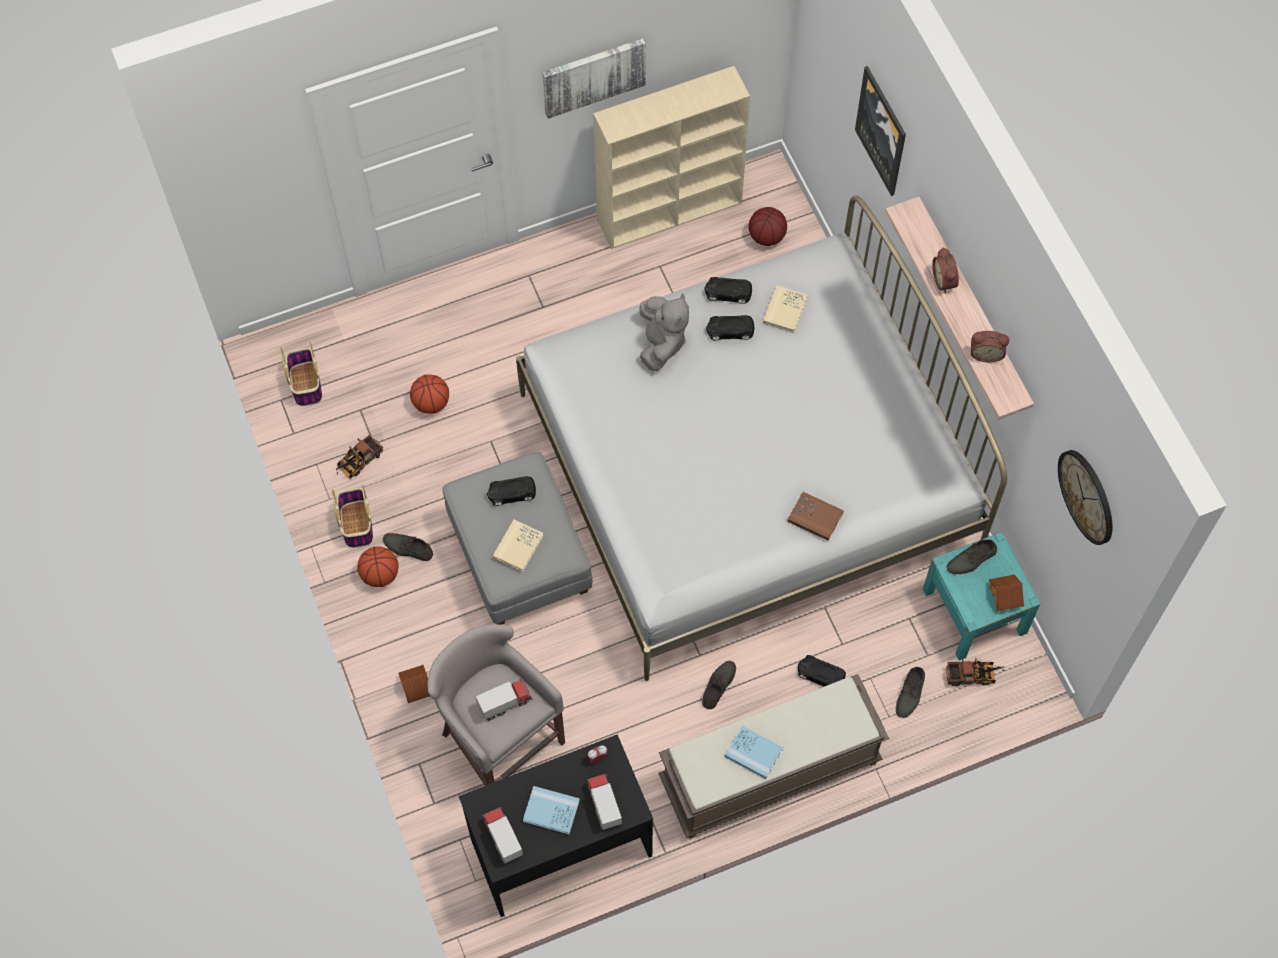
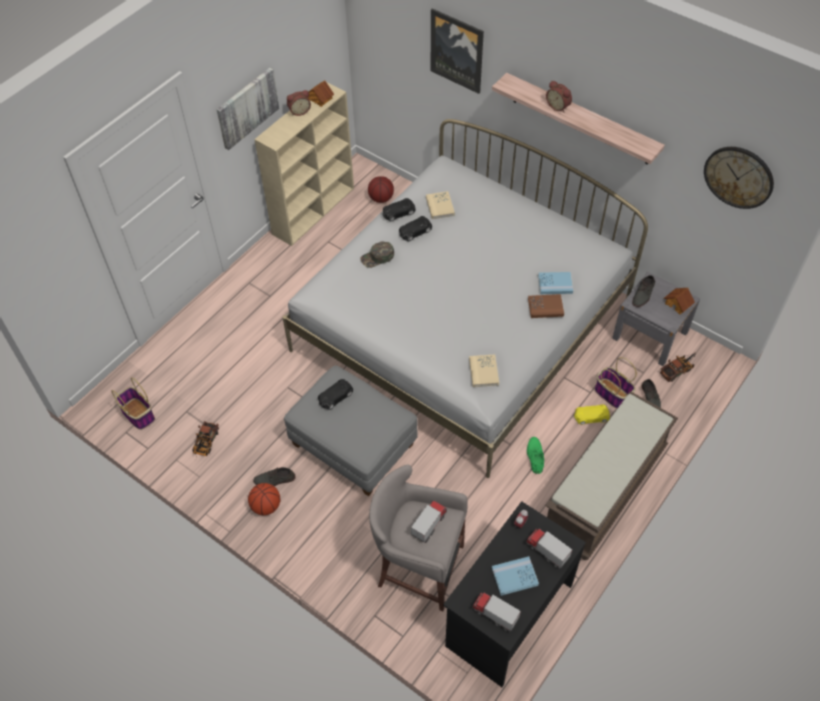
camera: 30 degrees left, 10 degrees down
basket [332,485,373,548] -> basket moved to [595,357,637,409]
toy house [399,665,430,703] -> toy house moved to [308,80,334,107]
basketball [410,374,449,414] -> none
beige book [493,520,544,572] -> beige book moved to [469,354,499,387]
grey plush toy [639,294,689,371] -> green cap [360,241,394,268]
grey shoe [702,661,736,709] -> green shoe [527,437,544,474]
blue book [725,726,783,779] -> blue book moved to [538,272,573,294]
black toy car [798,655,846,687] -> yellow toy car [574,404,610,425]
turquoise nightstand [923,532,1040,661] -> grey nightstand [612,272,700,366]
alarm clock [971,331,1009,362] -> alarm clock moved to [287,90,311,116]

